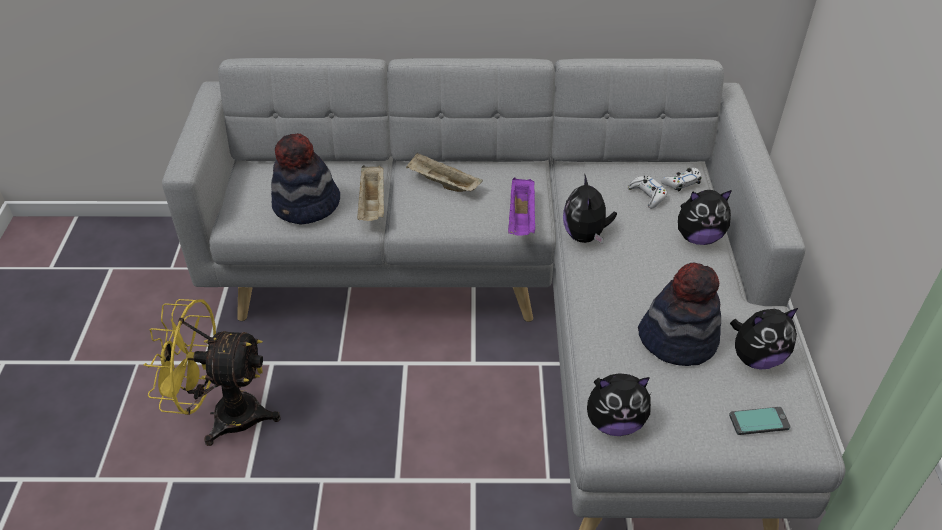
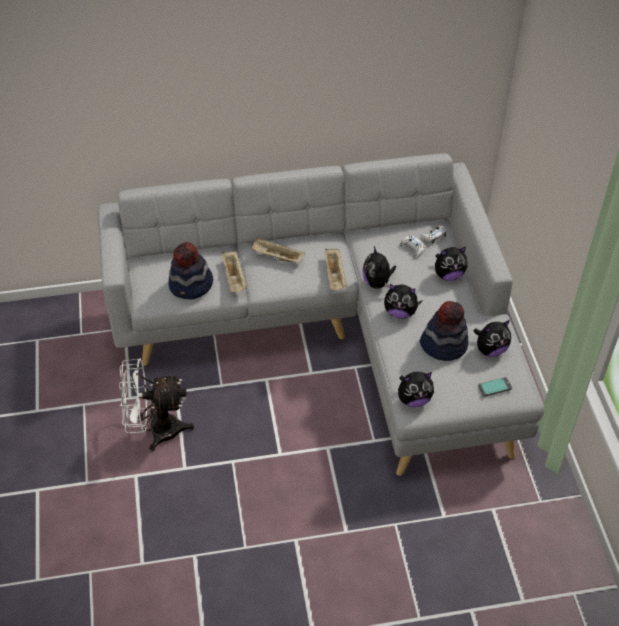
camera: 10 degrees left, 5 degrees up
yellow fan [144,299,281,446] -> white fan [119,358,194,451]
purple tray [508,177,535,236] -> beige tray [325,248,347,290]
none -> plush toy [384,284,422,319]

